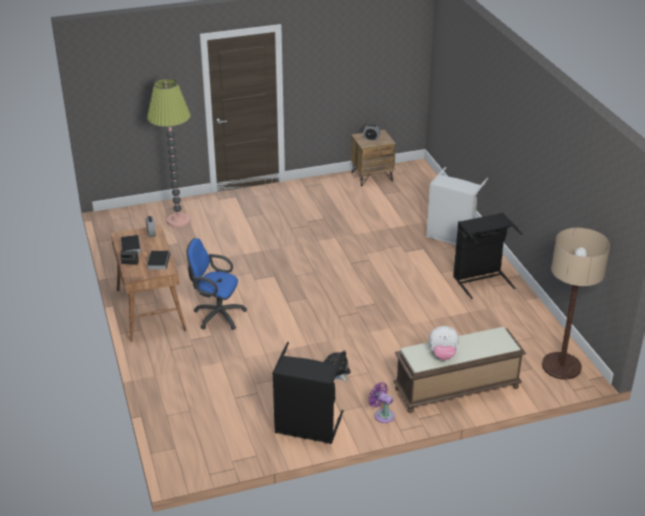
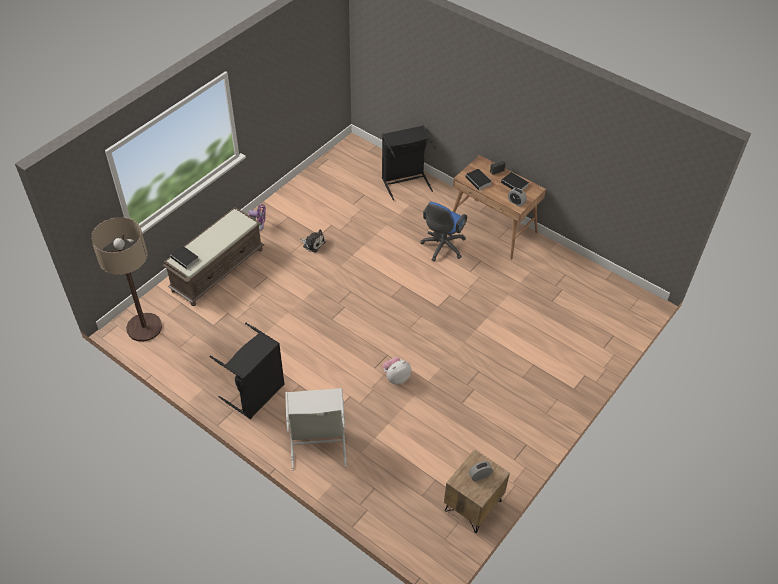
camera: 145 degrees right, 15 degrees up
floor lamp [147,78,191,227] -> none
blue office chair [187,238,247,330] -> blue office chair turned 135 degrees clockwise [420,202,467,261]
black laundry basket [272,342,344,444] -> black laundry basket moved to [382,125,436,201]
plush toy [429,326,459,360] -> plush toy moved to [383,357,411,384]
none -> book [170,246,199,269]

